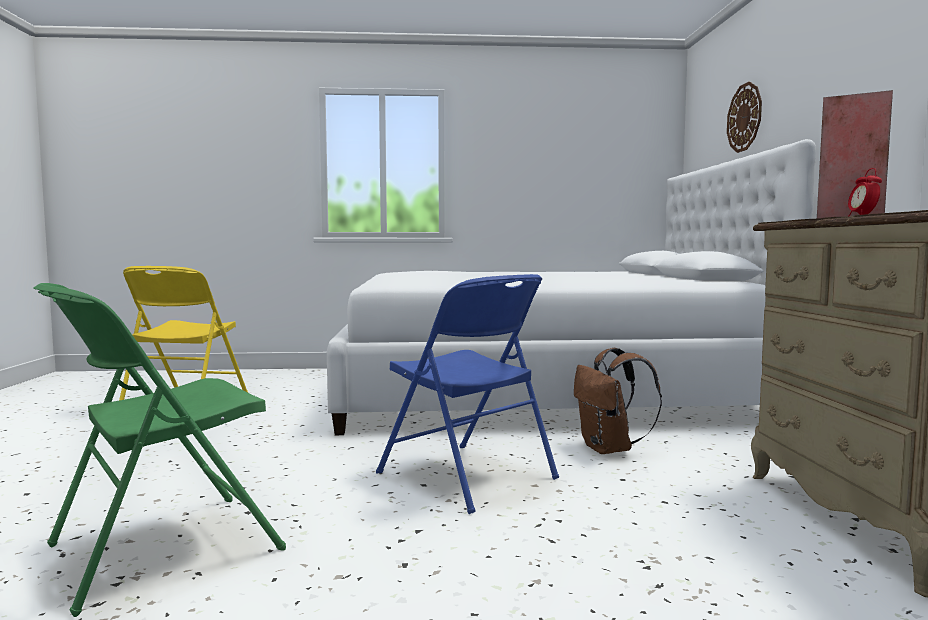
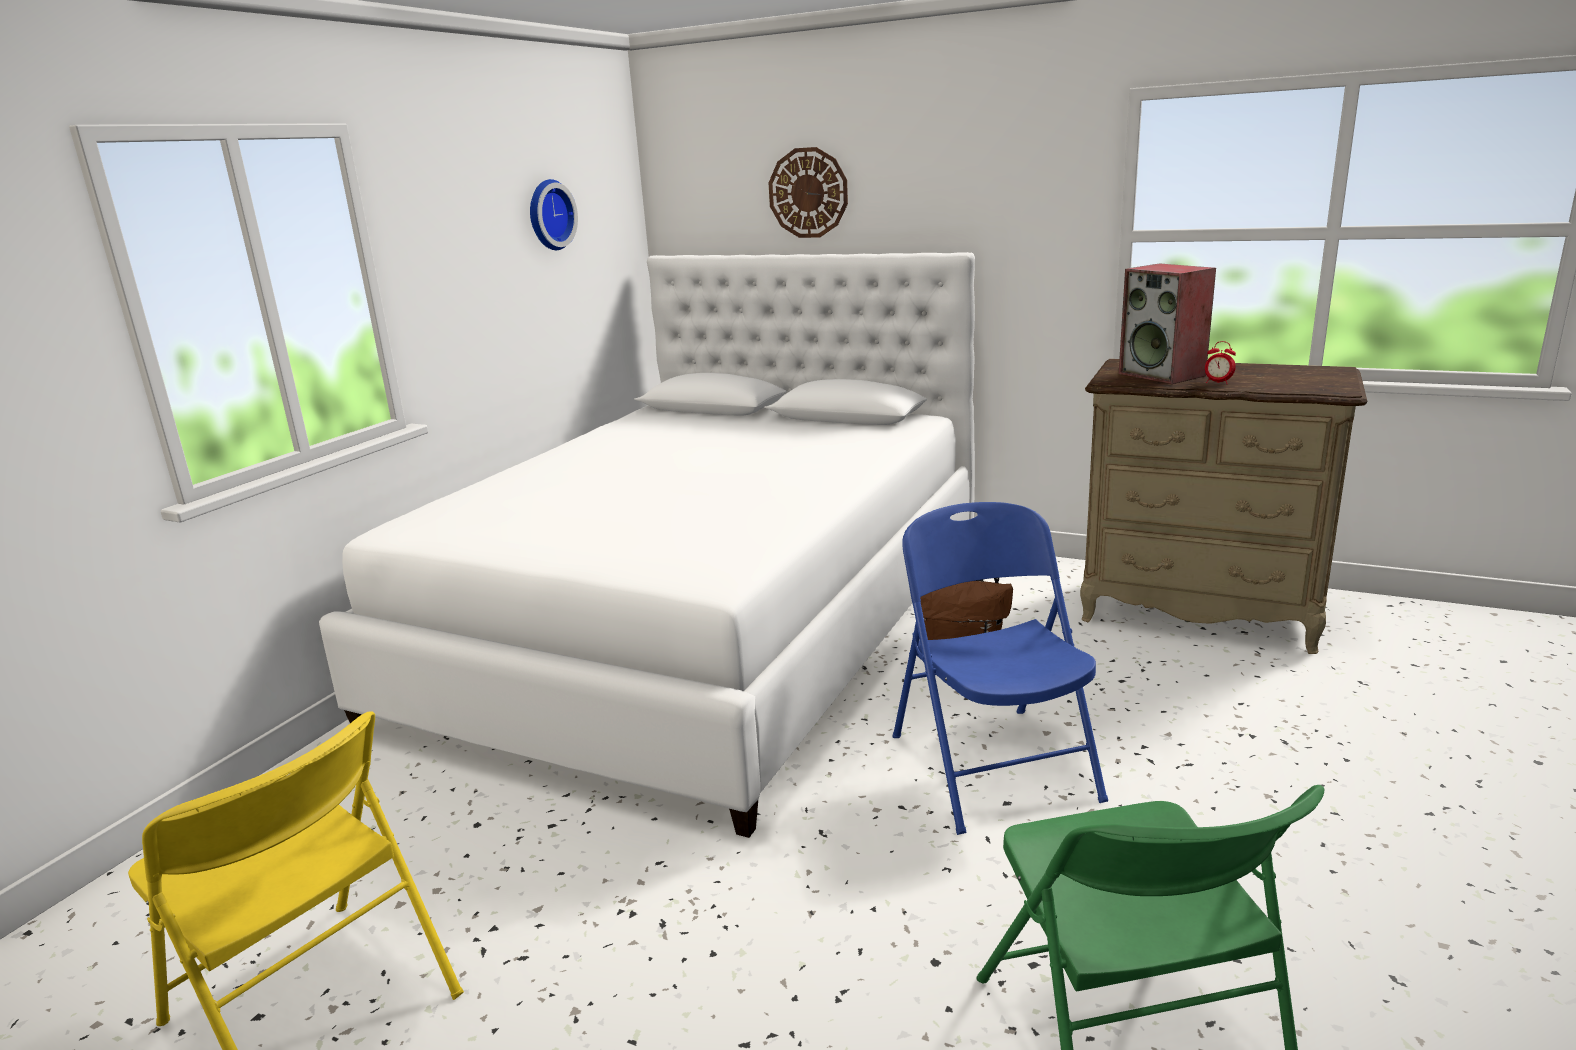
camera: 60 degrees left, 15 degrees up
blue chair [376,274,559,514] -> blue chair turned 90 degrees counterclockwise [892,502,1108,835]
none -> wall clock [530,179,578,250]

